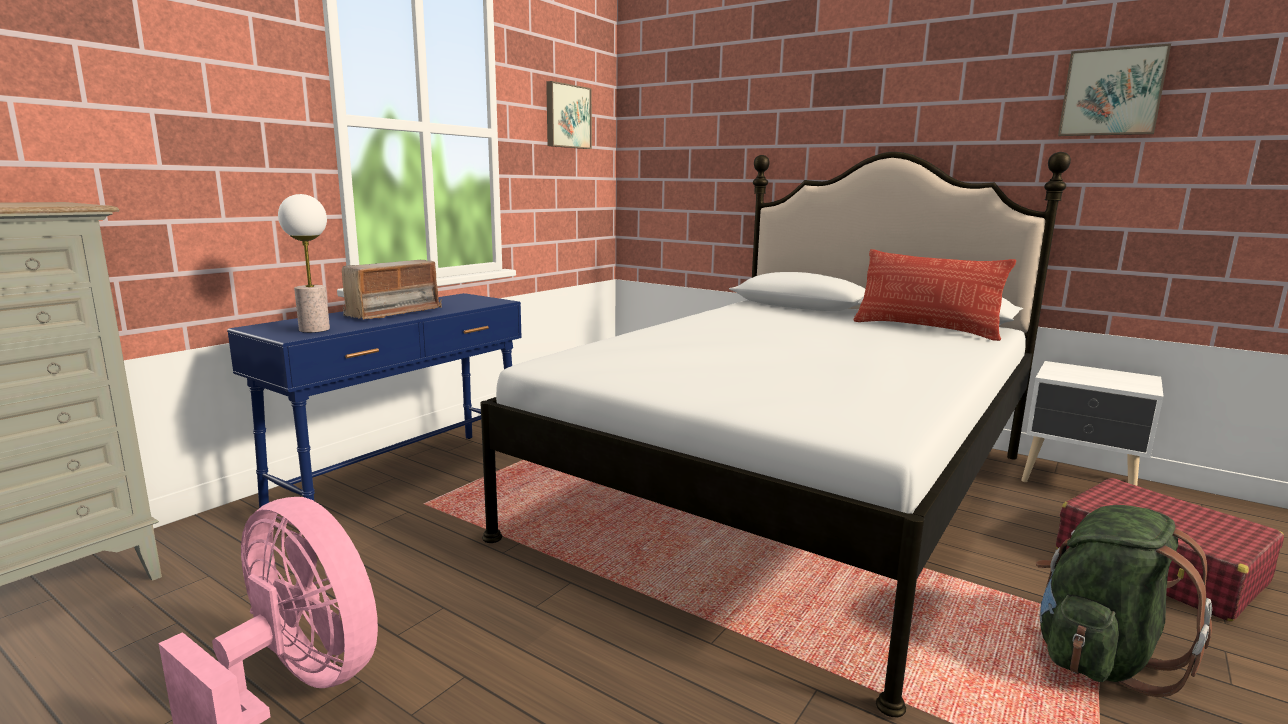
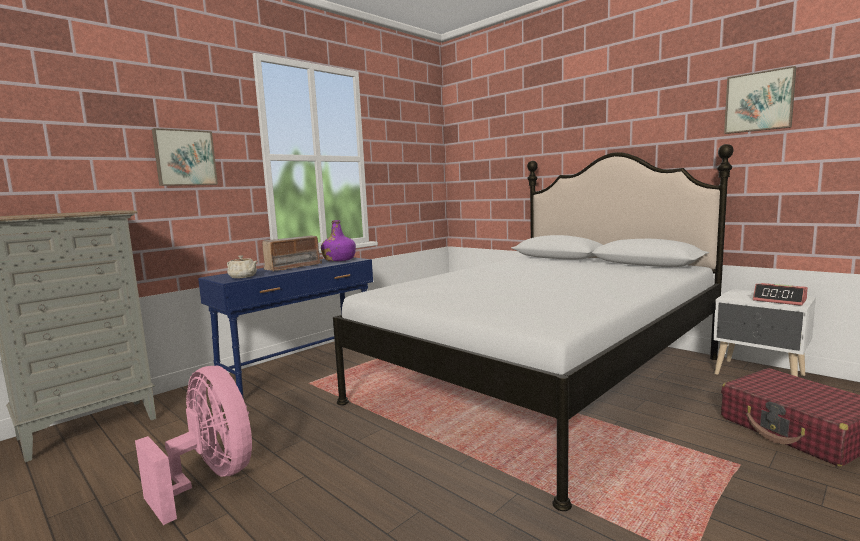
camera: 10 degrees right, 5 degrees down
table lamp [278,194,330,333] -> beige teapot [227,255,257,278]
picture [546,81,592,149] -> picture moved to [152,128,218,186]
pillow [853,249,1016,341] -> none
green backpack [1036,505,1212,697] -> none
none -> purple bottle [321,220,356,261]
none -> alarm clock [753,283,808,306]

